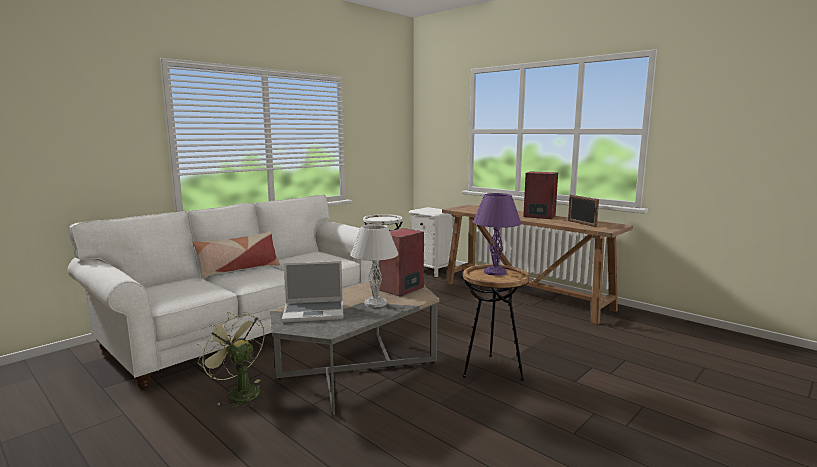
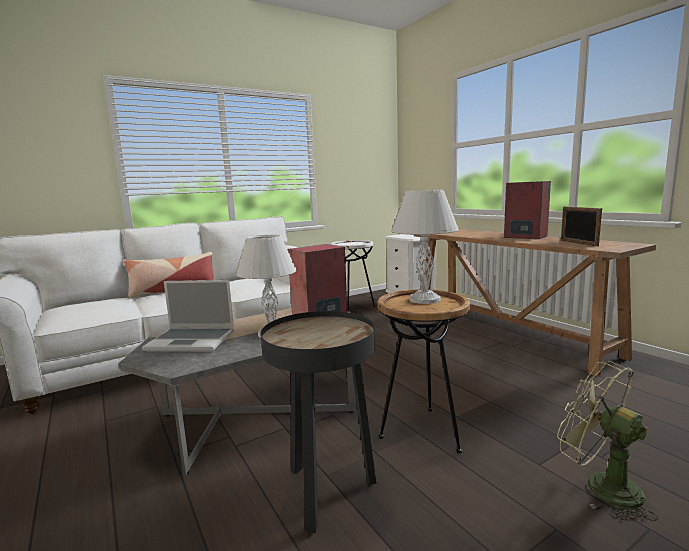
camera: 15 degrees right, 0 degrees up
green fan [197,312,265,409] -> green fan moved to [557,361,659,521]
purple table lamp [473,193,521,276] -> white table lamp [391,190,459,304]
none -> black side table [260,311,376,533]

